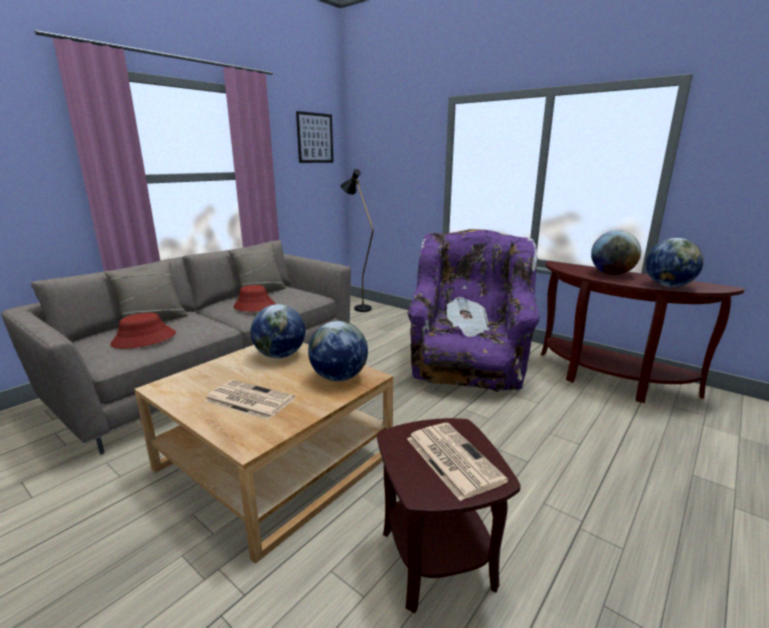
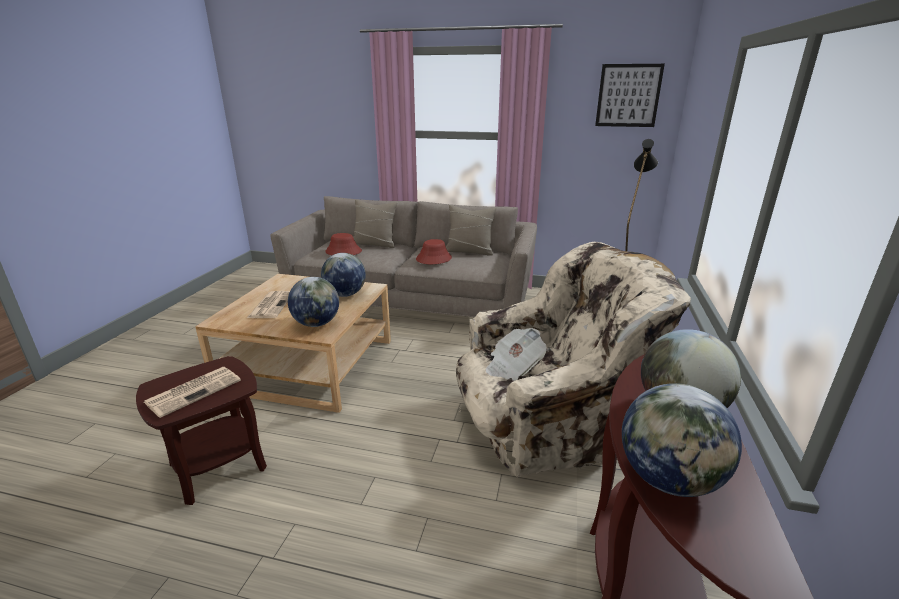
camera: 65 degrees right, 5 degrees up
purple armchair [407,229,540,392] -> beige armchair [456,242,691,478]

